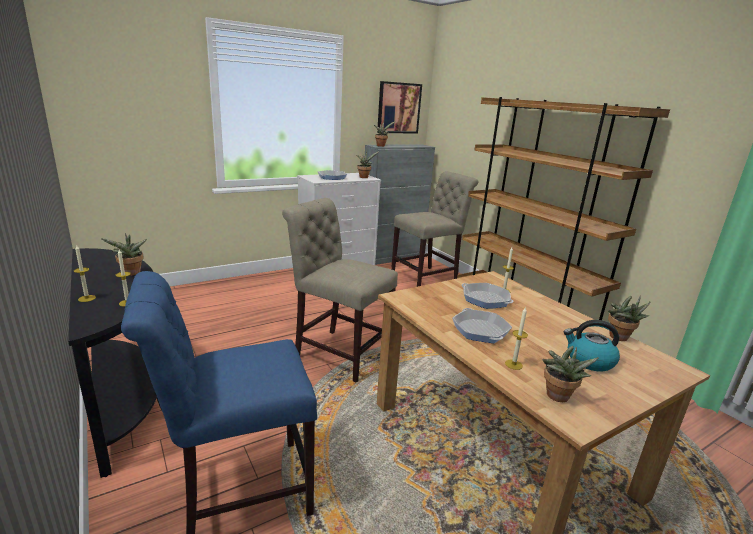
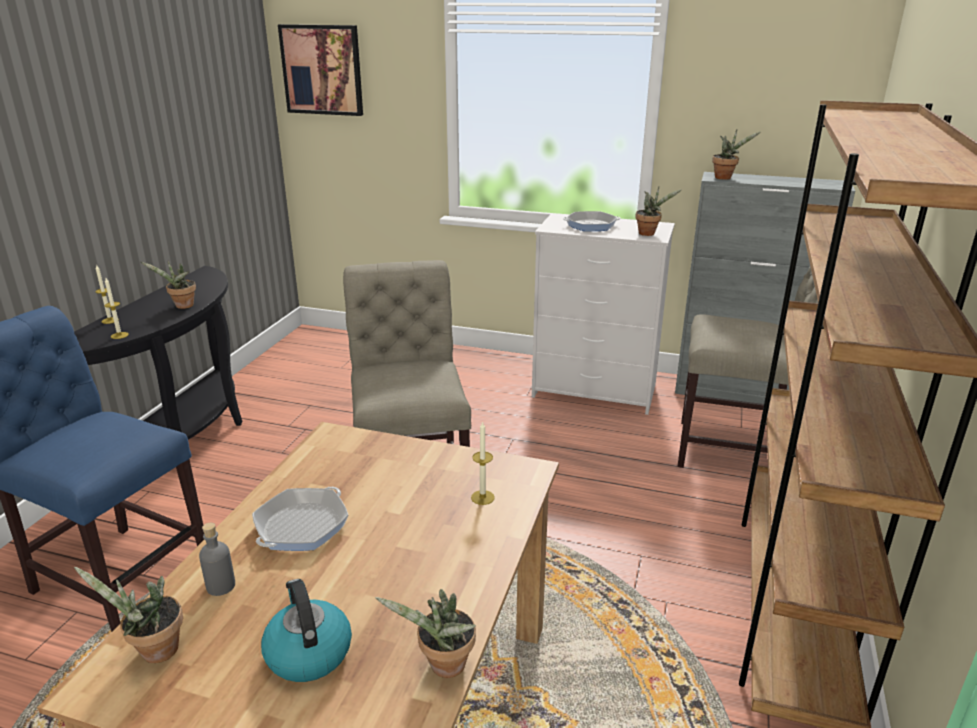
camera: 50 degrees right, 5 degrees up
picture [377,81,422,133] -> picture moved to [278,24,363,116]
frying pan [462,283,514,309] -> none
candle [505,307,528,370] -> grey bottle [199,523,235,596]

